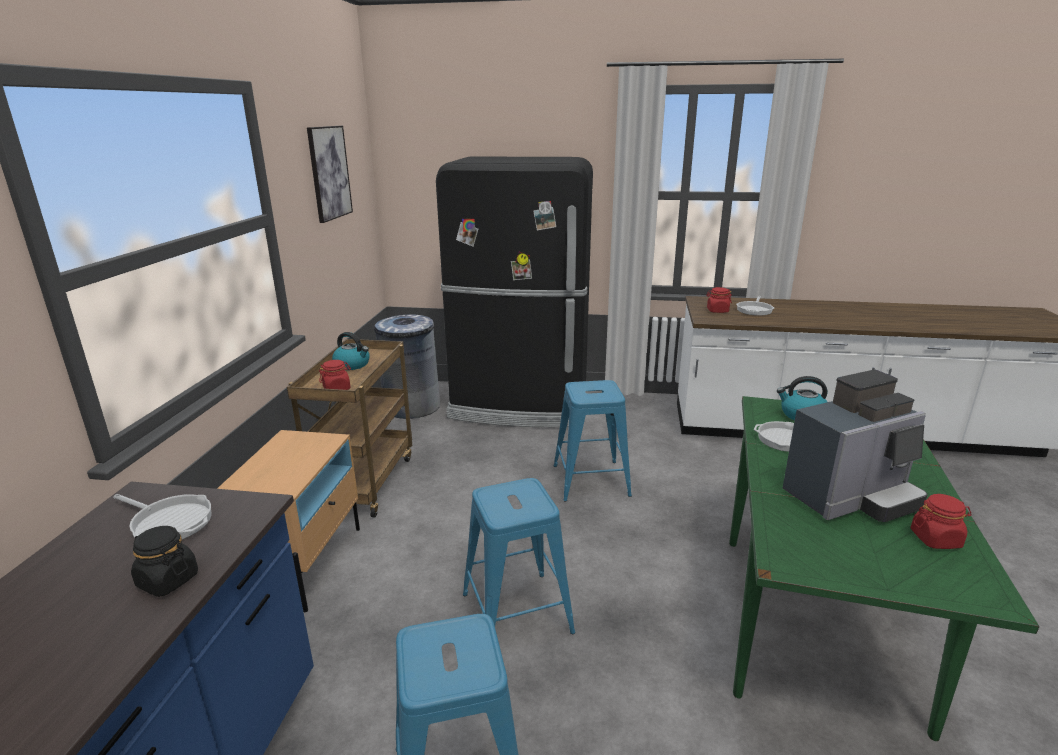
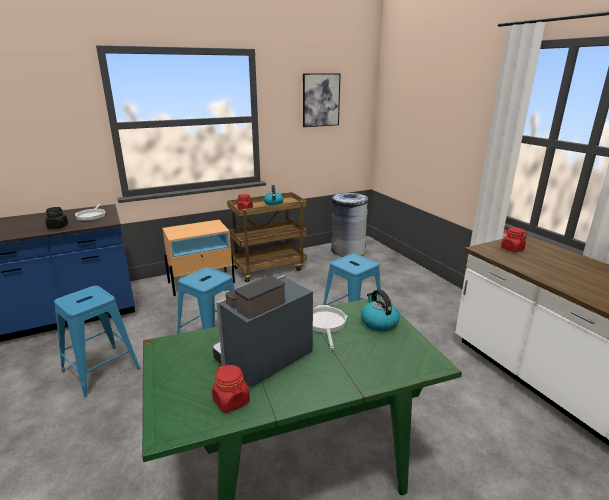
camera: 55 degrees right, 0 degrees up
black fridge [436,156,593,427] -> none
frying pan [736,296,774,316] -> none
coffee machine [783,370,928,522] -> coffee machine turned 105 degrees clockwise [213,275,313,387]

